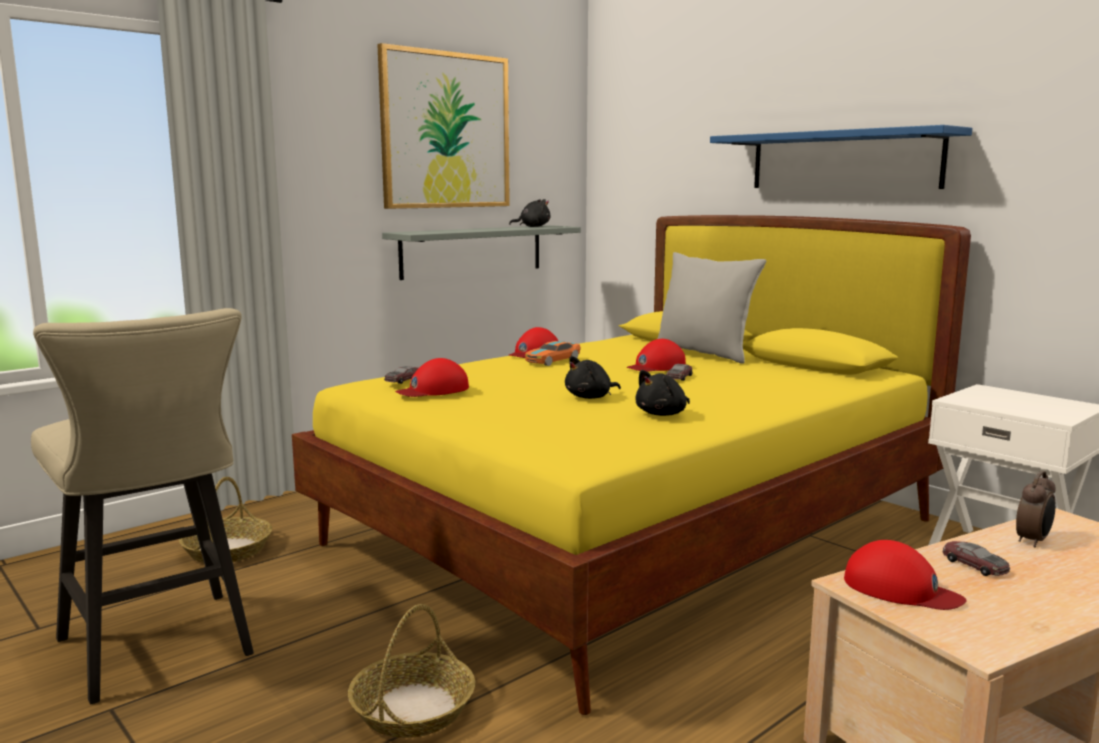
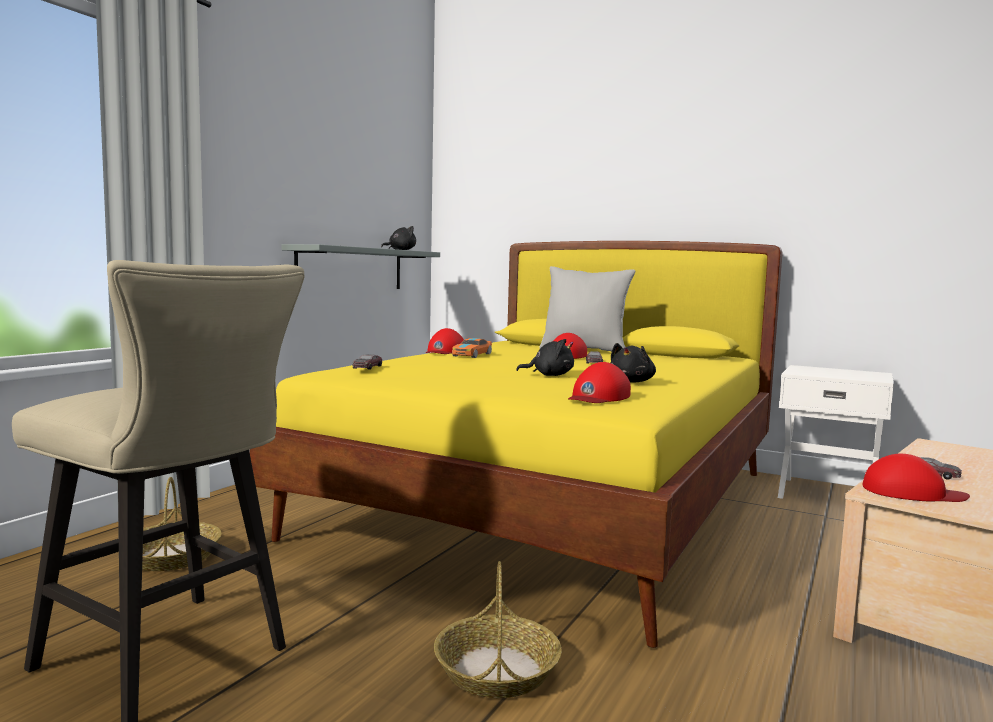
camera: 20 degrees left, 5 degrees down
picture [377,43,510,209] -> none
red cap [395,358,469,397] -> red cap moved to [568,362,631,403]
black plush toy [565,356,621,399] -> black plush toy turned 120 degrees counterclockwise [516,339,574,376]
blue shelf [710,125,972,189] -> none
alarm clock [1016,471,1056,547] -> none

